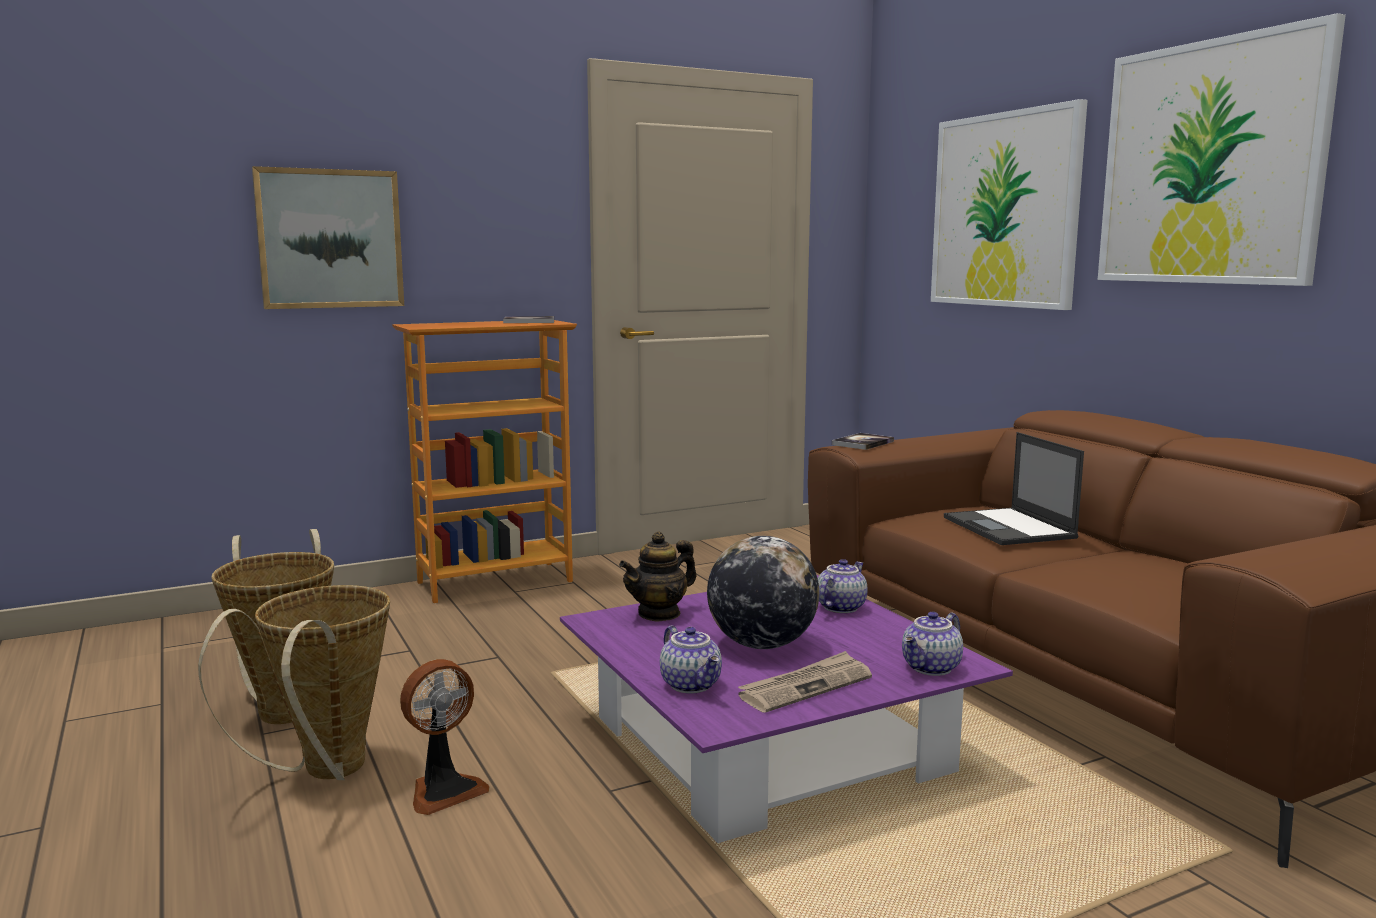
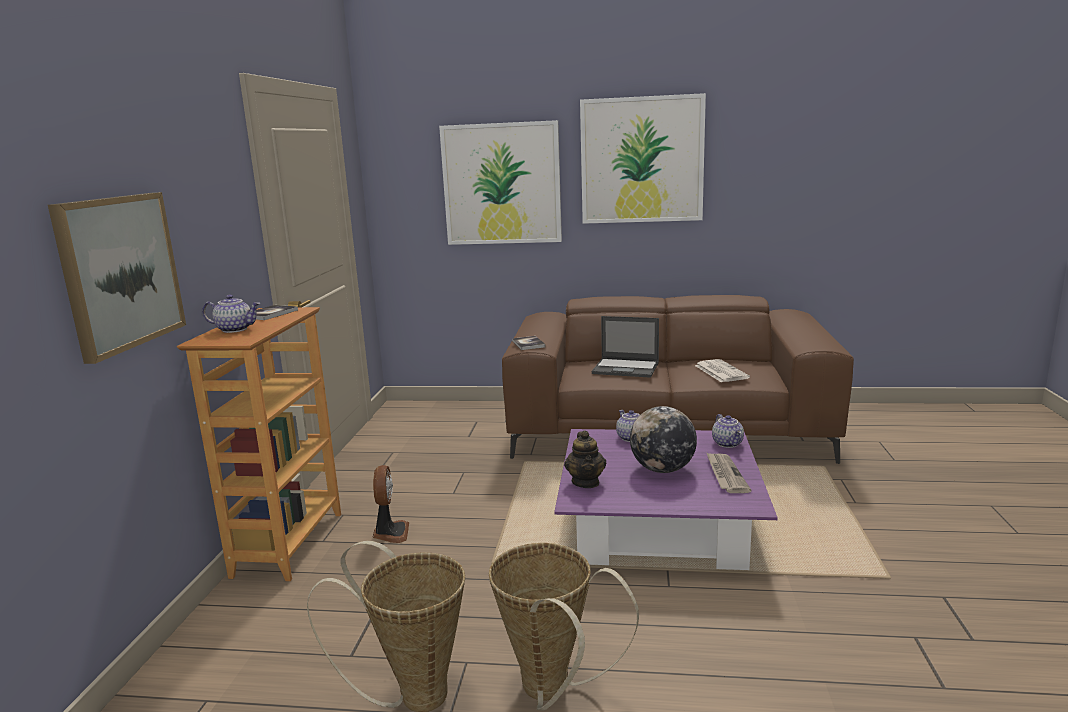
camera: 55 degrees left, 5 degrees up
fan [400,659,489,815] -> fan moved to [372,465,409,543]
teapot [660,625,722,694] -> teapot moved to [202,295,260,333]
none -> newspaper [695,359,750,382]

